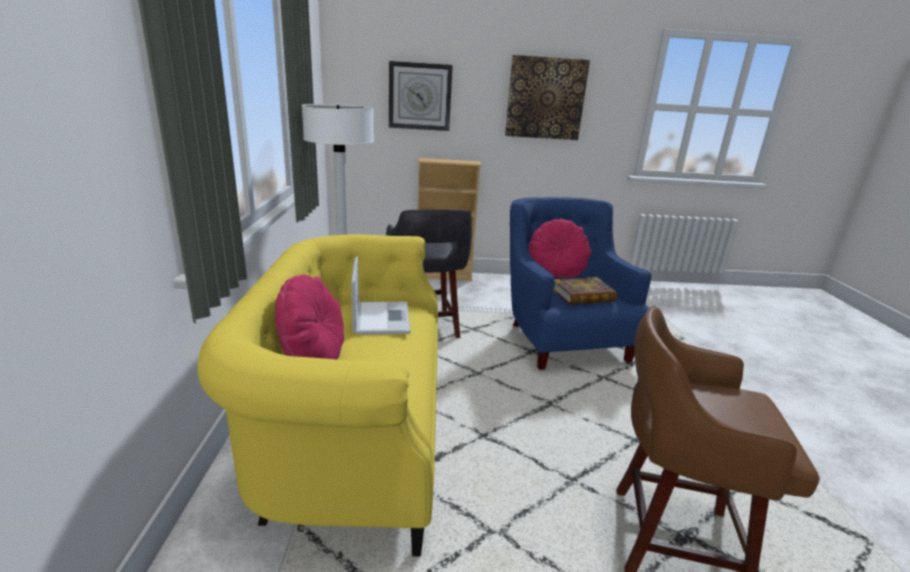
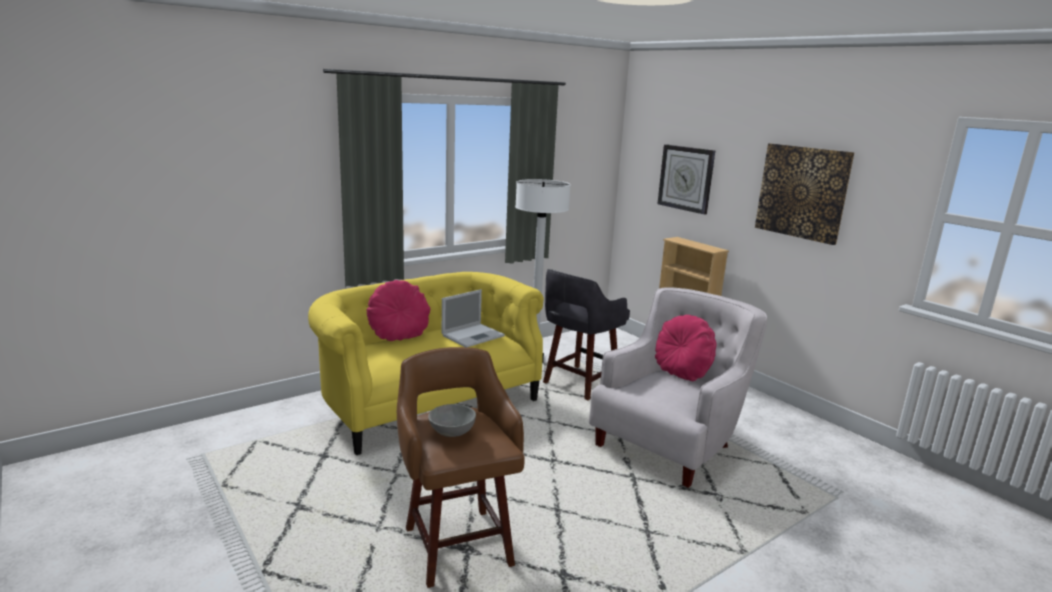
camera: 55 degrees right, 5 degrees down
blue armchair [510,197,652,370] -> white armchair [589,287,767,488]
book [553,277,617,305] -> none
none -> grey bowl [428,404,476,437]

